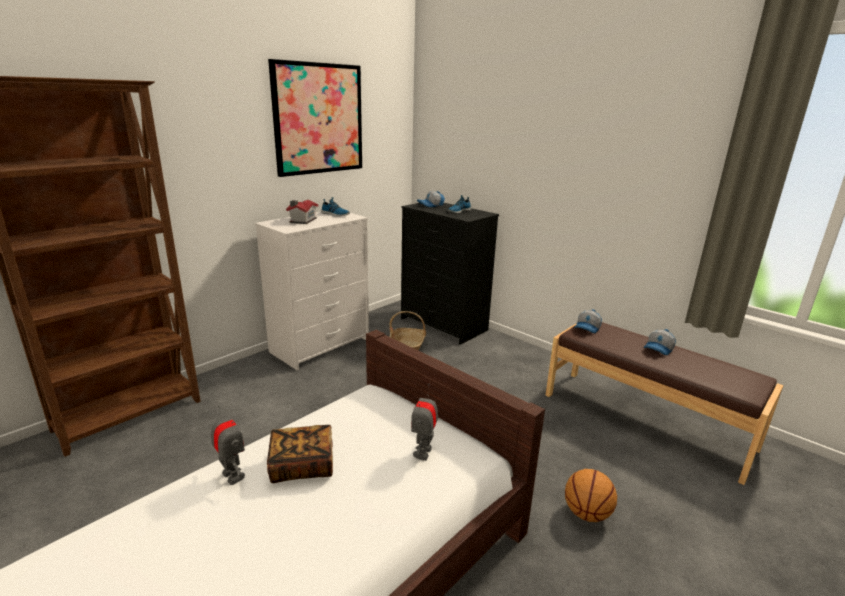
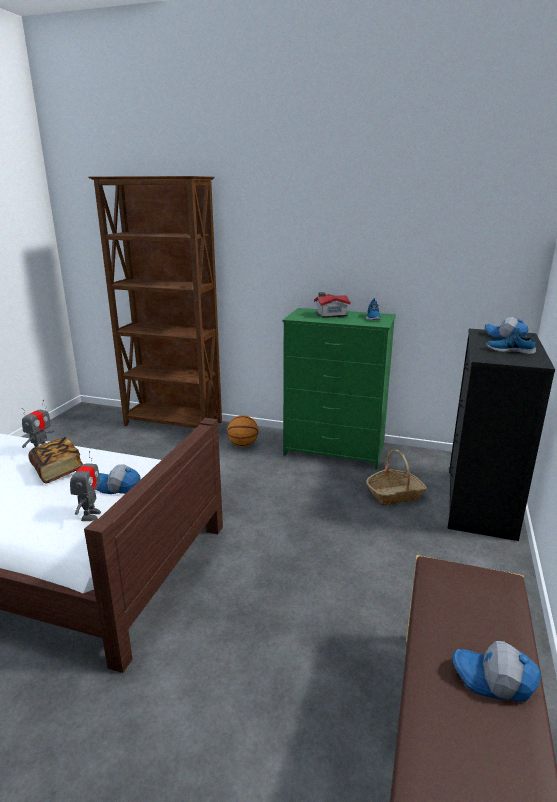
camera: 65 degrees right, 0 degrees up
white dresser [255,212,369,370] -> green dresser [283,308,396,469]
picture [268,59,362,177] -> none
toy robot [411,384,438,461] -> toy robot turned 105 degrees clockwise [70,451,101,521]
basketball [565,469,617,522] -> basketball moved to [227,415,258,447]
cap [574,309,602,333] -> cap moved to [97,464,141,494]

